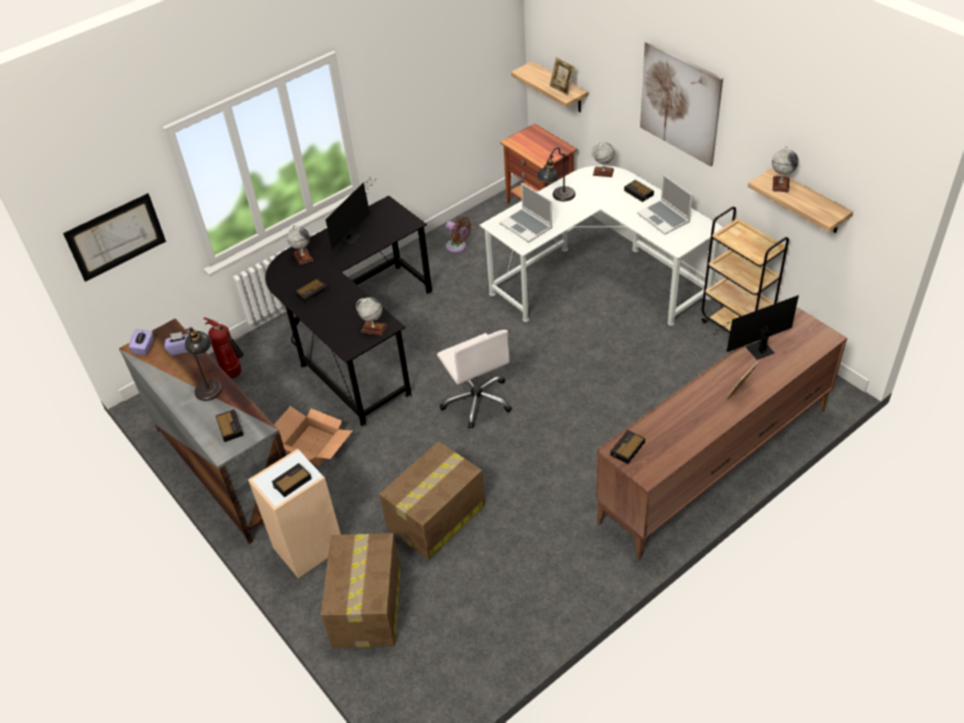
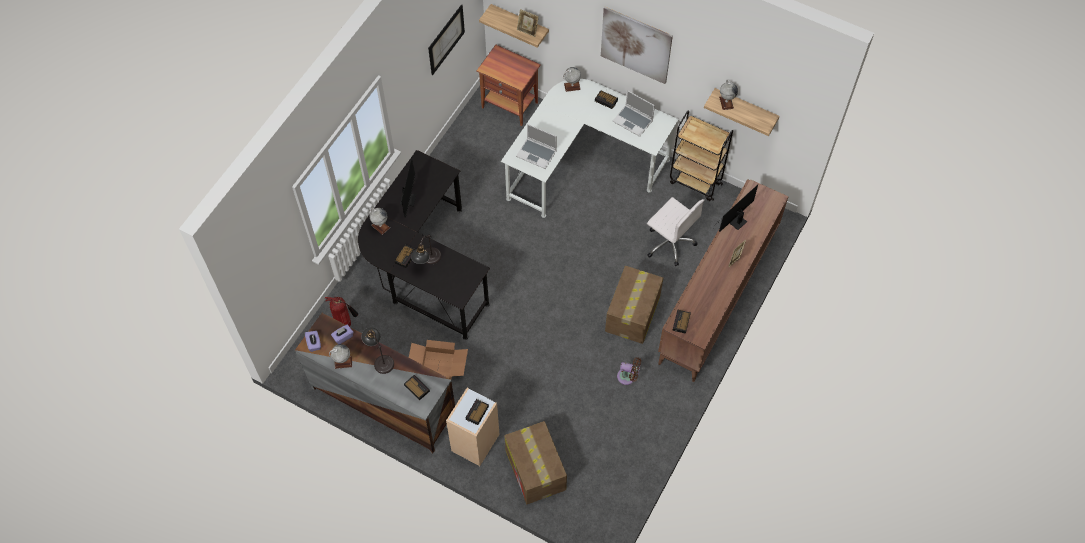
camera: 25 degrees left, 15 degrees up
picture [63,193,166,282] -> picture moved to [428,4,465,75]
globe [356,297,387,336] -> globe moved to [329,344,352,369]
cardboard box [379,441,485,560] -> cardboard box moved to [605,266,663,344]
white office chair [437,330,512,428] -> white office chair moved to [647,197,705,266]
brown fan [445,217,471,253] -> brown fan moved to [617,357,641,385]
grey table lamp [536,148,575,201] -> grey table lamp moved to [411,235,441,264]

